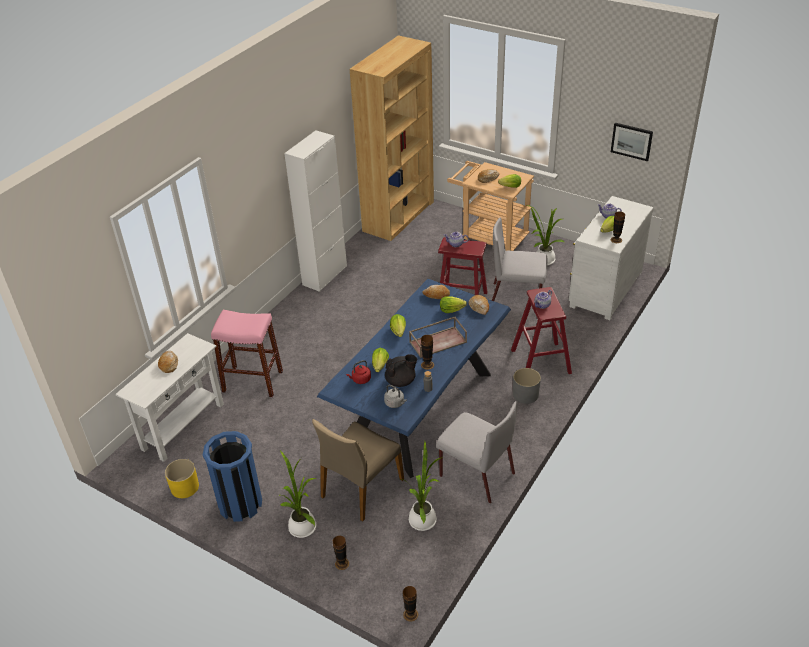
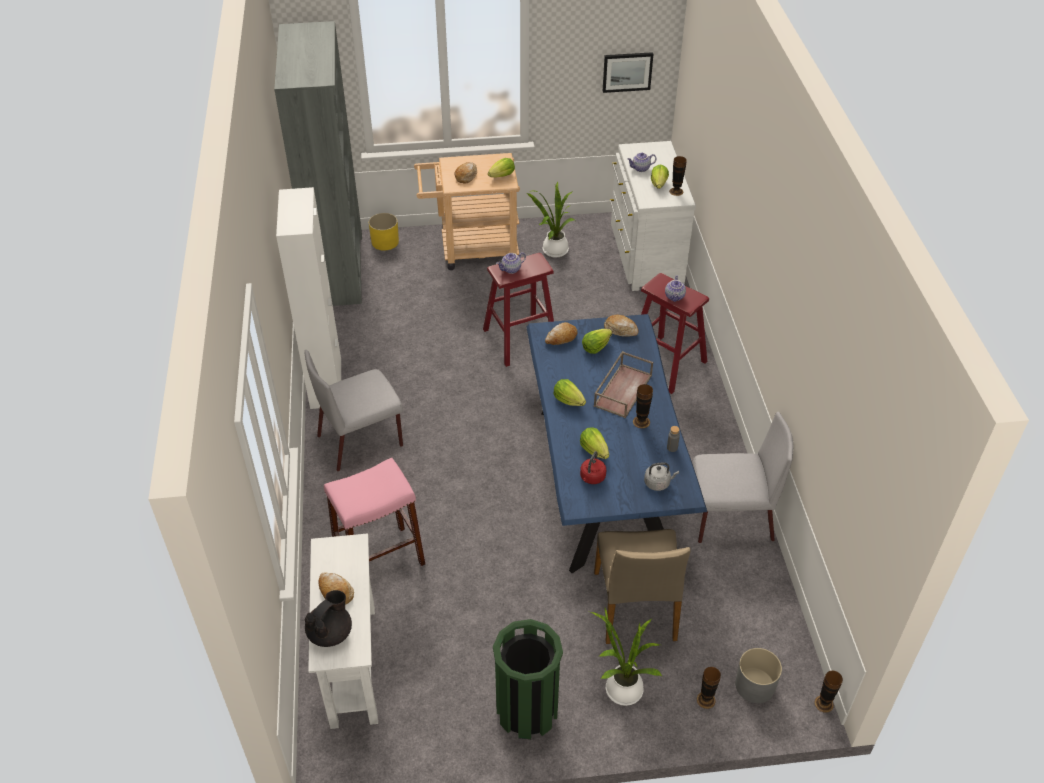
camera: 40 degrees left, 5 degrees up
yellow planter [165,459,199,498] -> yellow planter moved to [369,213,399,251]
blue trash can [203,431,262,522] -> green trash can [493,619,563,739]
brown bookcase [349,35,434,241] -> grey bookcase [274,21,362,306]
black teapot [385,354,417,387] -> black teapot moved to [305,590,352,647]
potted plant [401,441,442,531] -> none
grey chair [492,218,548,301] -> grey chair moved to [304,350,403,471]
grey planter [513,368,541,404] -> grey planter moved to [735,648,782,703]

